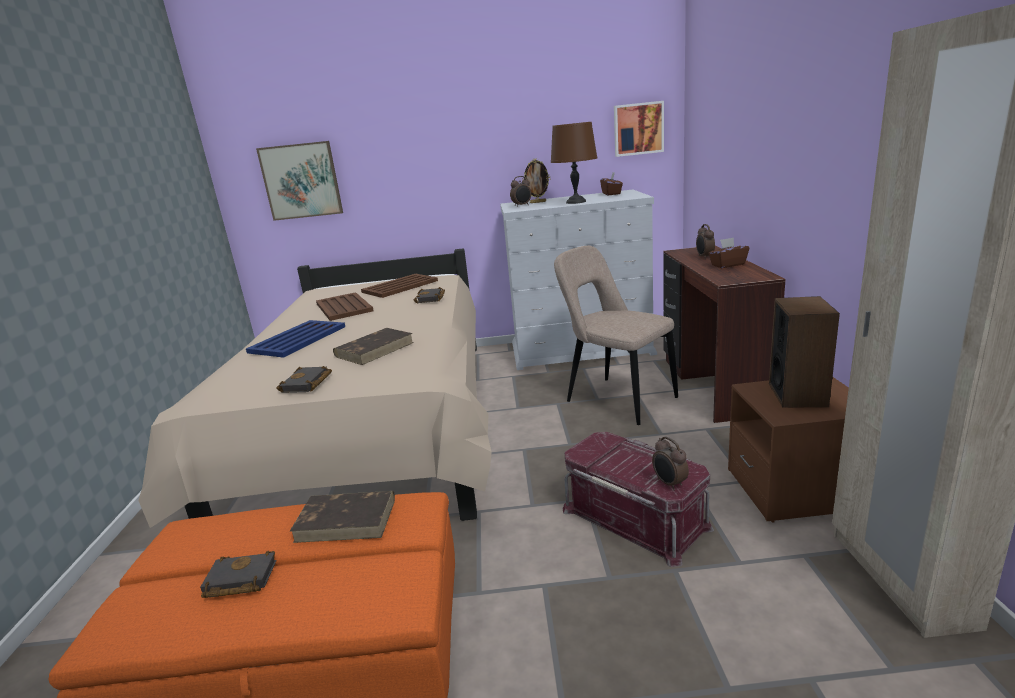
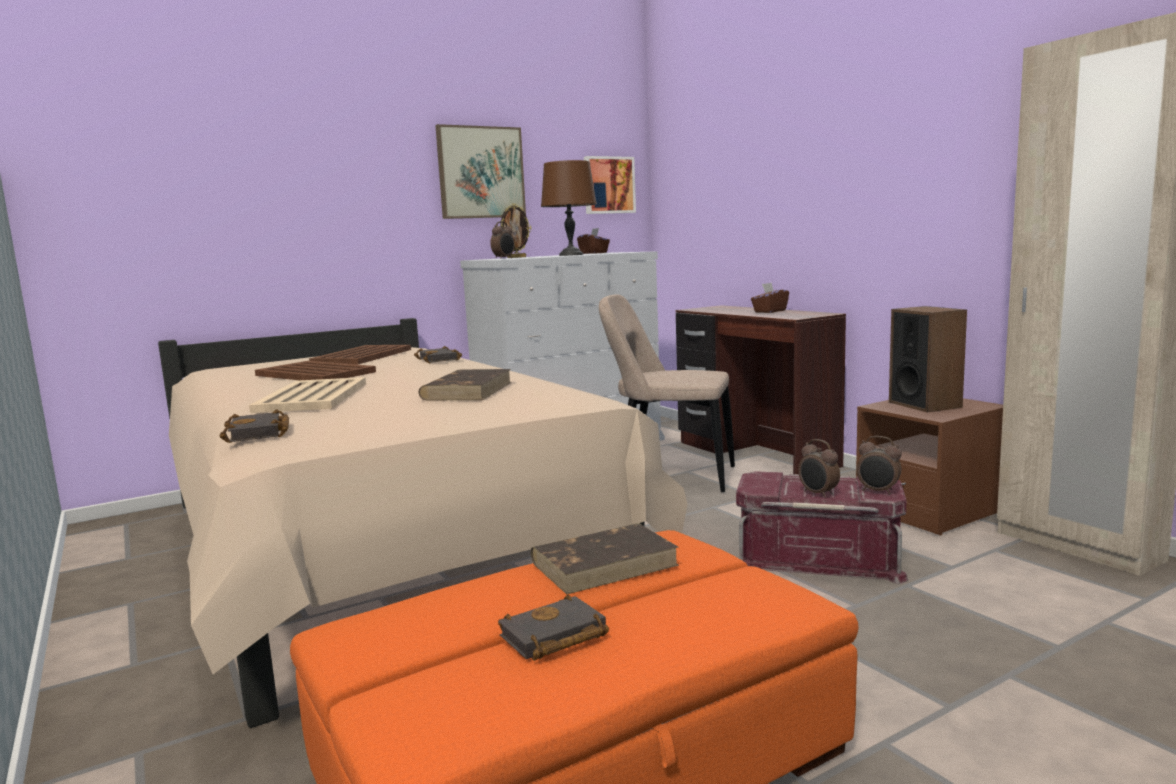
camera: 30 degrees left, 10 degrees down
blue tray [246,320,345,358] -> beige tray [249,377,366,413]
picture [256,141,343,221] -> picture moved to [435,124,526,219]
black book [276,366,332,393] -> black book moved to [219,409,289,443]
alarm clock [696,224,715,259] -> alarm clock moved to [798,439,840,498]

